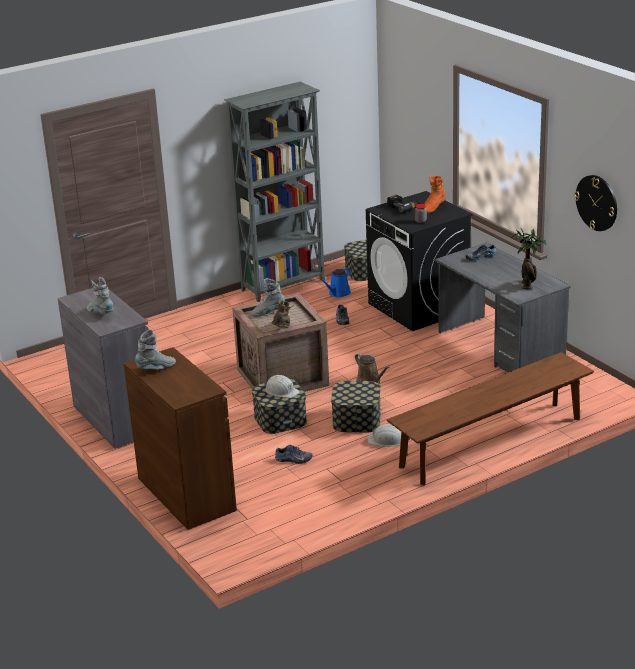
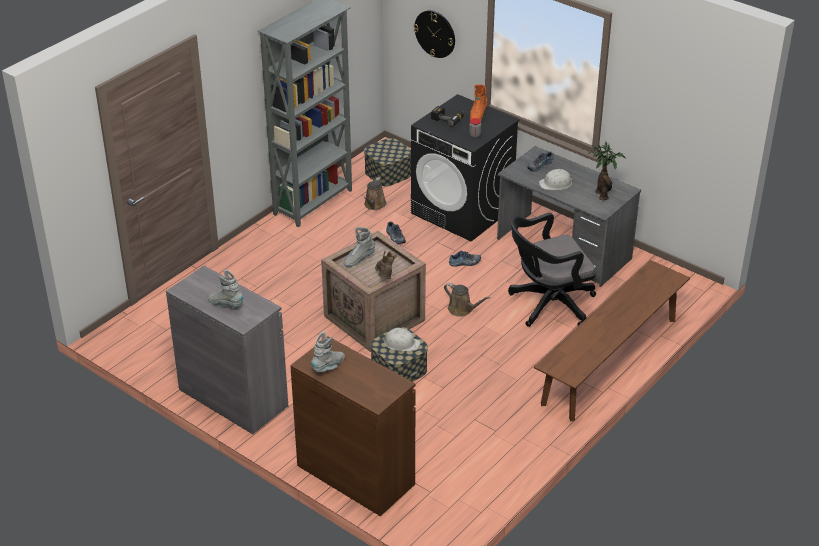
camera: 20 degrees left, 10 degrees up
shoe [275,444,313,464] -> shoe moved to [449,251,481,267]
blue watering can [320,267,351,298] -> brown watering can [364,177,387,210]
storage box [331,381,381,432] -> none
white hard hat [367,424,401,447] -> white hard hat moved to [539,169,573,190]
wall clock [574,175,617,231] -> wall clock moved to [414,10,455,58]
none -> black office chair [508,213,596,327]

